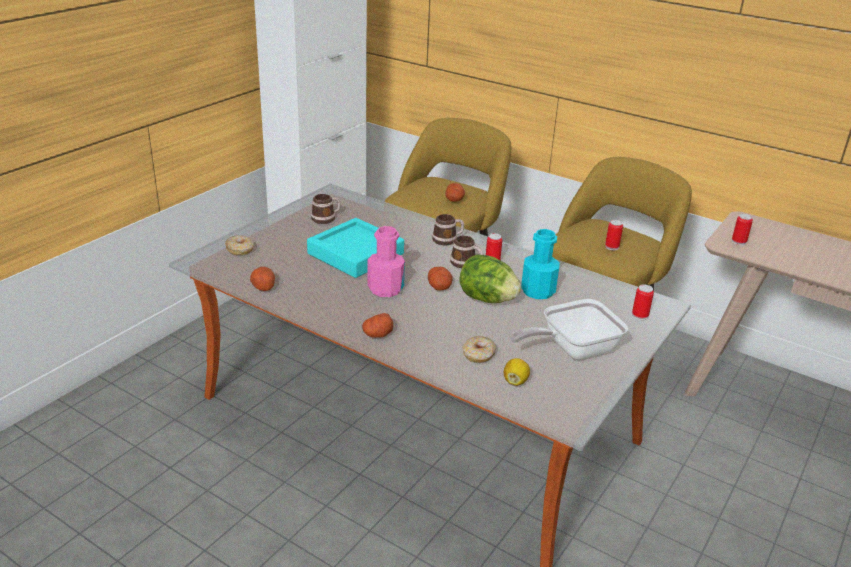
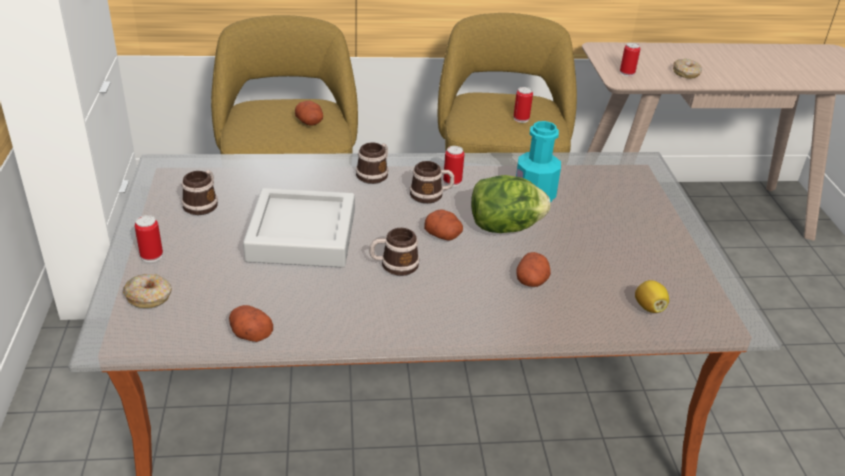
camera: 40 degrees left, 5 degrees up
turquoise tray [307,218,404,278] -> grey tray [243,188,355,267]
potato [362,313,393,338] -> potato moved to [516,252,551,287]
pink bottle [367,226,405,297] -> mug [369,228,420,276]
donut [462,336,496,363] -> donut moved to [673,59,702,79]
frying pan [510,299,628,360] -> none
can [632,284,654,320] -> can moved to [135,215,163,262]

